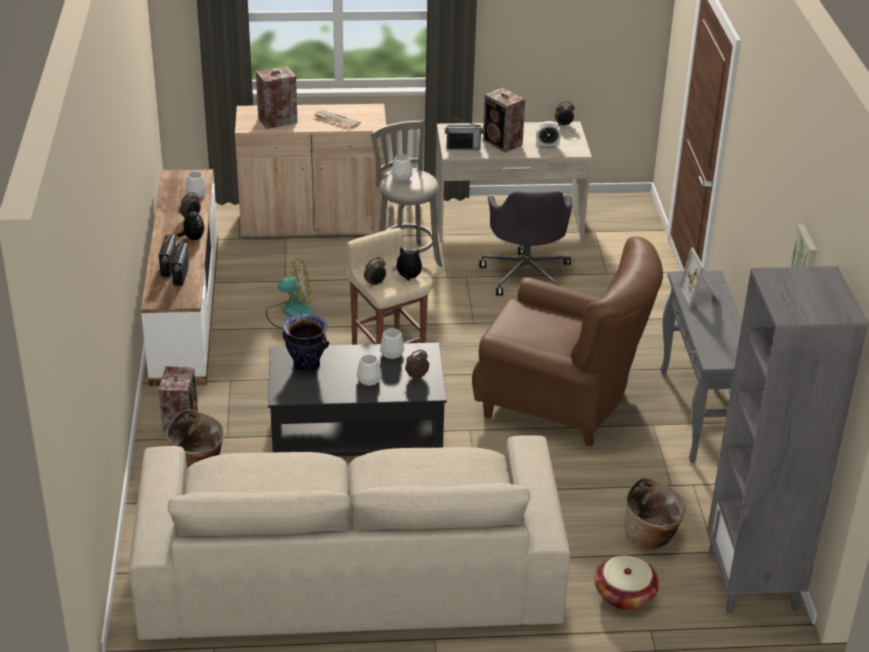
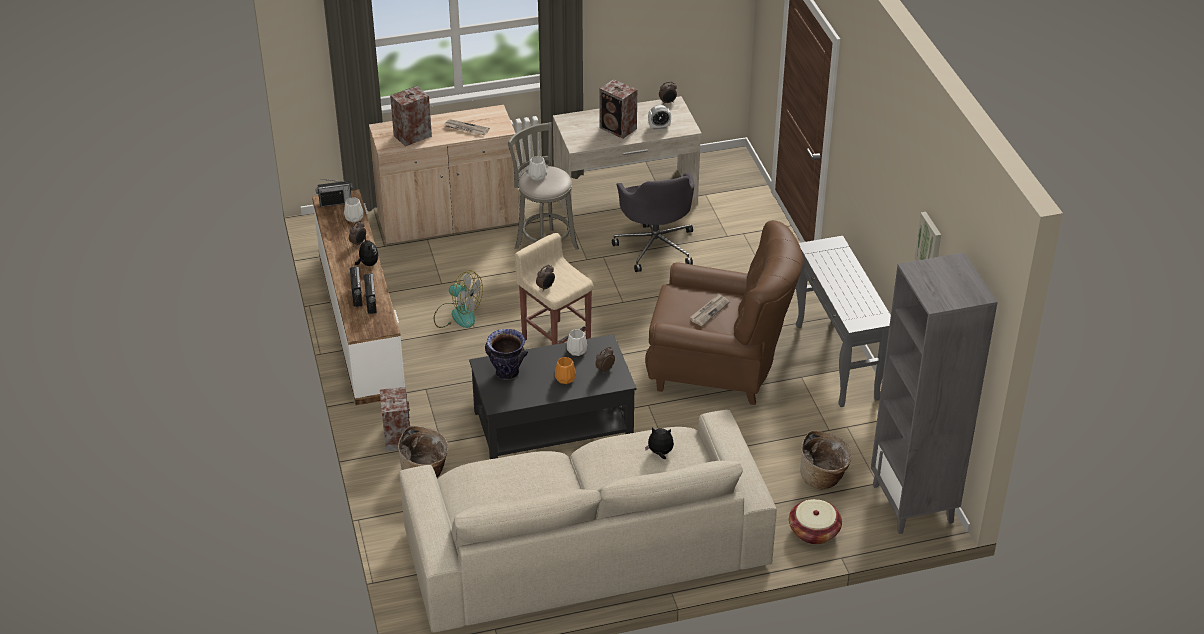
camera: 10 degrees left, 5 degrees up
fan [266,258,315,329] -> fan turned 45 degrees clockwise [434,270,483,328]
white vase [357,354,381,386] -> orange vase [555,357,576,384]
plush toy [392,247,422,281] -> plush toy moved to [645,427,674,459]
radio [445,118,484,149] -> radio moved to [315,179,353,207]
picture frame [679,248,722,309] -> none
none -> newspaper [690,293,729,326]

